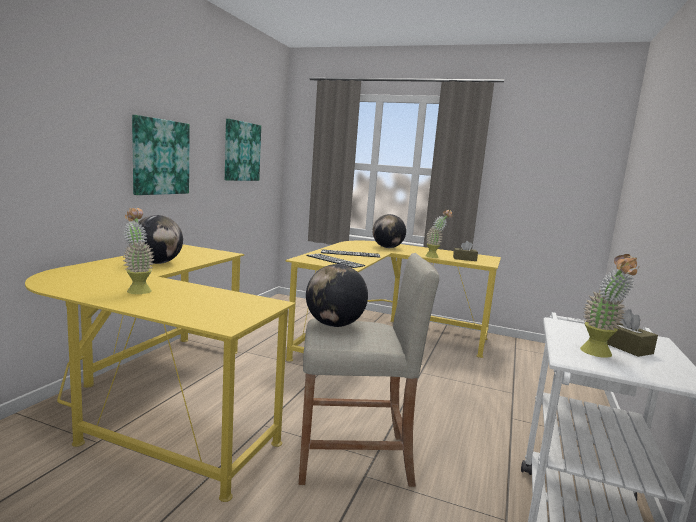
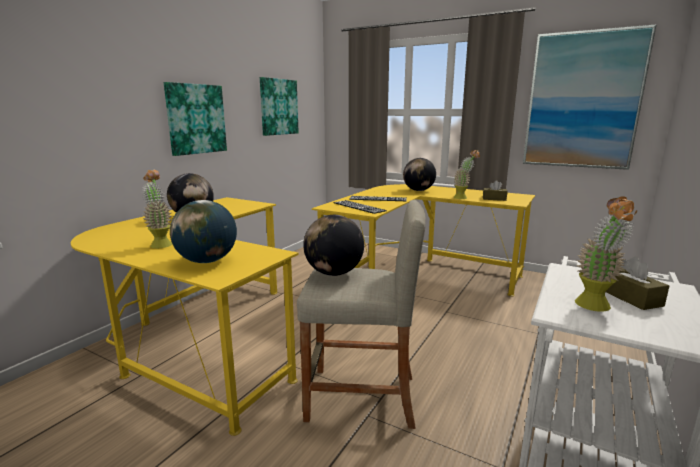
camera: 10 degrees right, 5 degrees up
none -> globe [170,200,237,263]
none -> picture [523,24,657,170]

